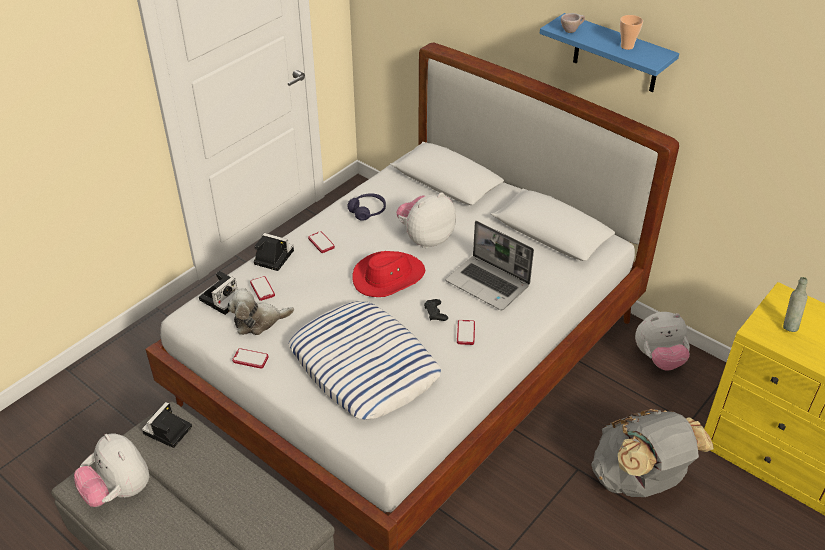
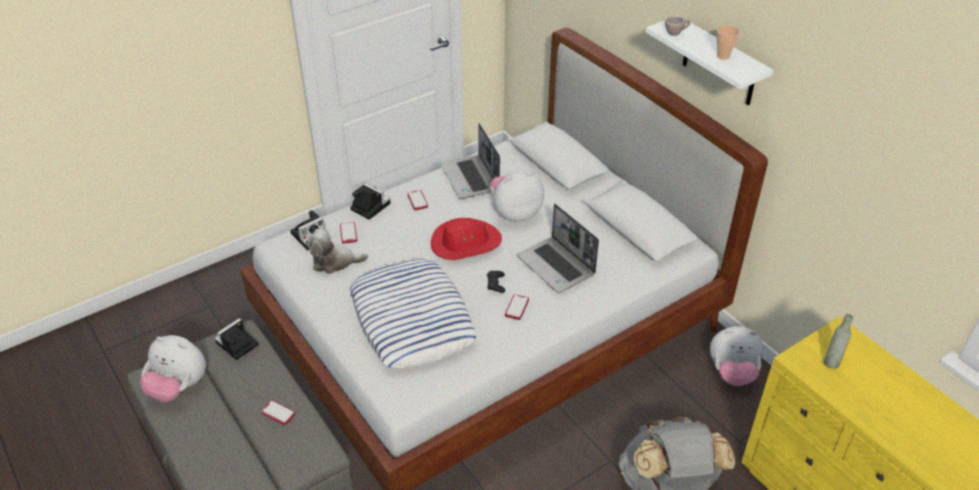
camera: 15 degrees right, 0 degrees up
plush toy [74,433,149,507] -> plush toy turned 45 degrees counterclockwise [140,335,206,402]
phone [232,348,269,368] -> phone moved to [261,400,295,425]
purple headphones [347,193,386,221] -> laptop [441,123,500,199]
blue shelf [540,13,679,92] -> white shelf [646,15,774,105]

